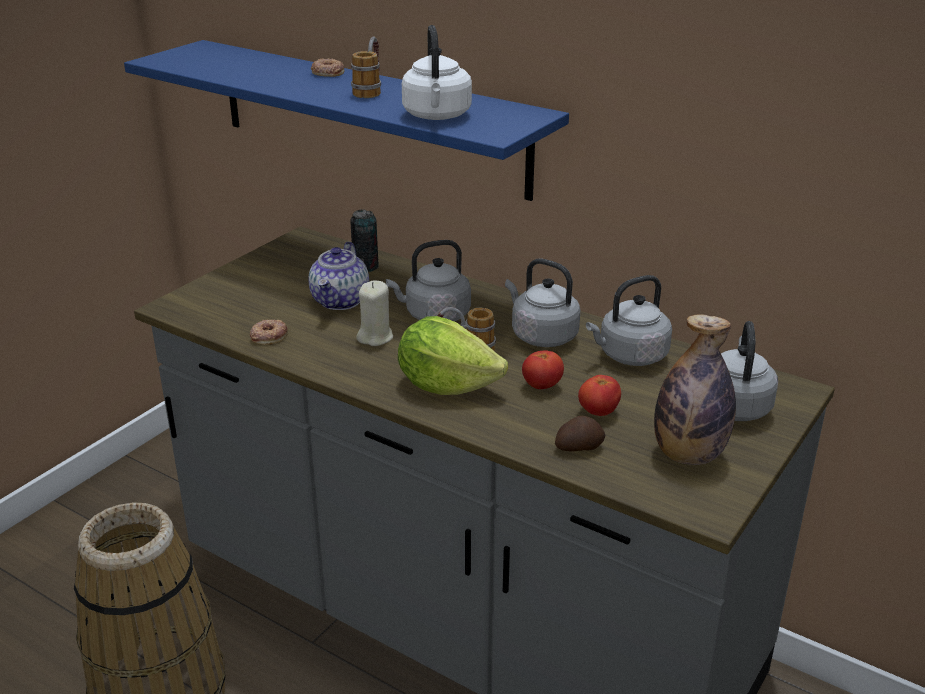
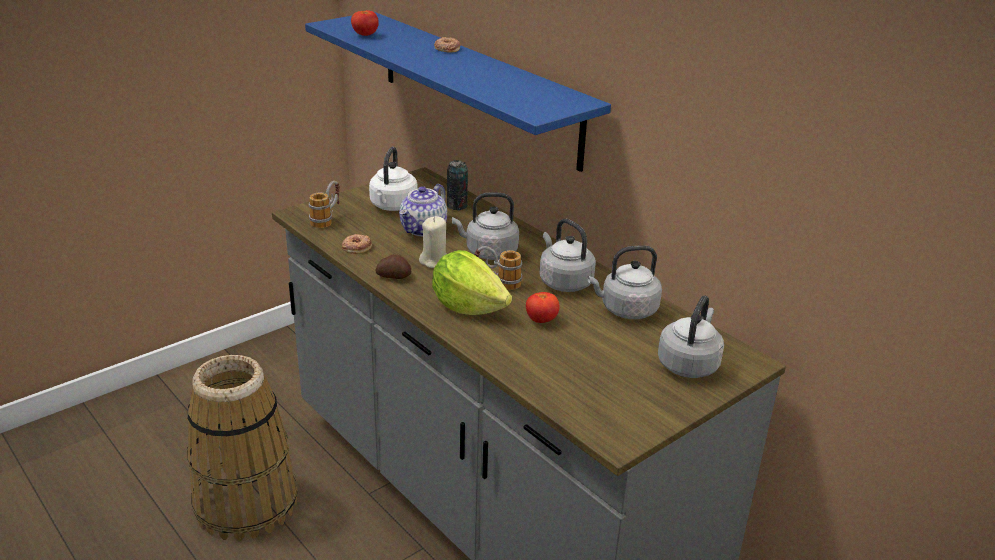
camera: 15 degrees right, 0 degrees up
mug [351,36,381,98] -> mug moved to [309,181,340,228]
white kettle [402,25,472,120] -> white kettle moved to [369,147,418,211]
potato [555,416,606,451] -> potato moved to [376,254,411,279]
tomato [578,375,621,416] -> tomato moved to [351,10,379,36]
bottle [654,315,736,465] -> none

